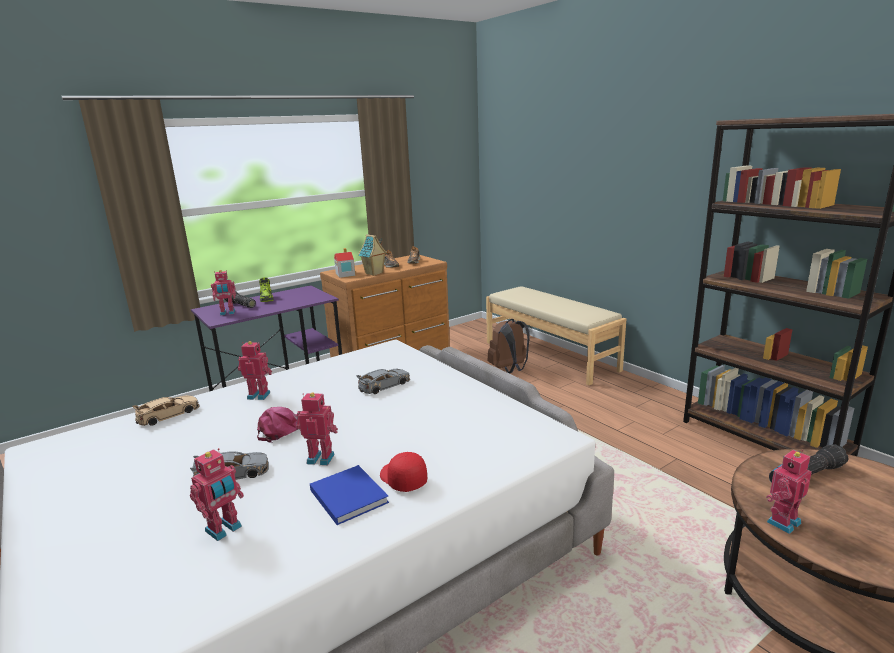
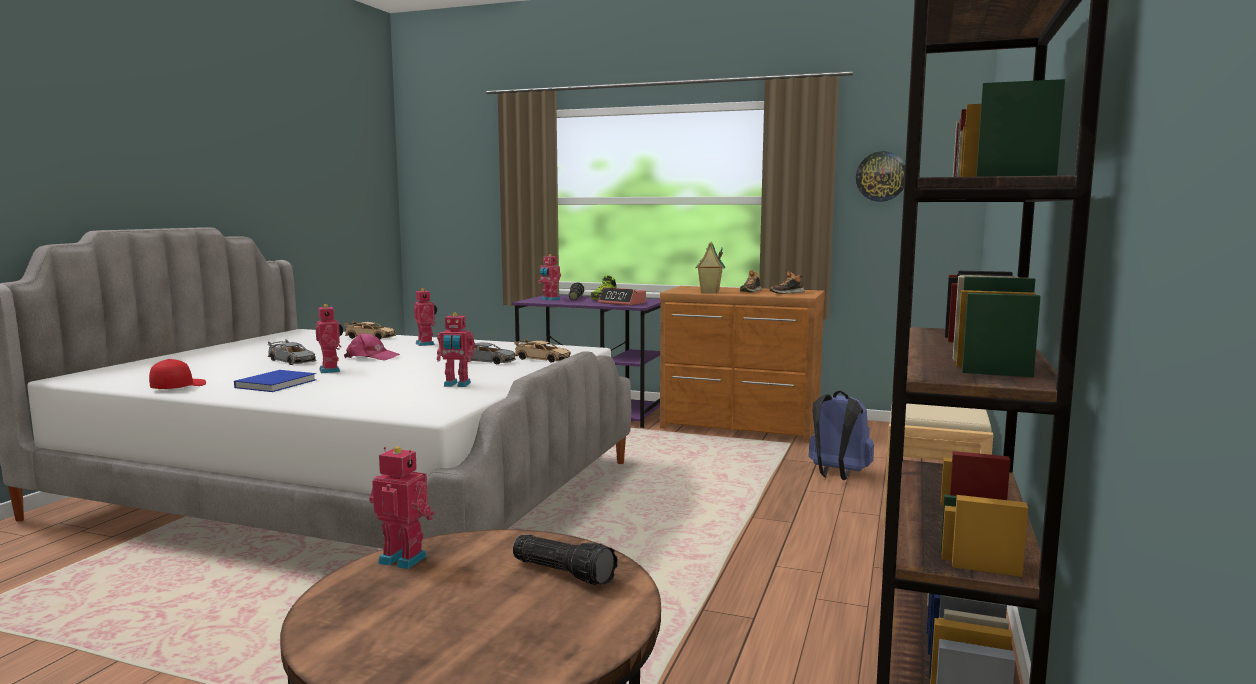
camera: 55 degrees right, 10 degrees down
toy robot [190,448,244,541] -> toy robot moved to [437,313,475,387]
toy house [334,248,356,278] -> none
red cap [380,452,427,492] -> red cap moved to [149,359,206,389]
brown backpack [488,319,530,374] -> blue backpack [809,391,874,480]
none -> beige toy car [514,338,571,363]
none -> alarm clock [598,287,646,306]
none -> wall clock [856,151,905,202]

